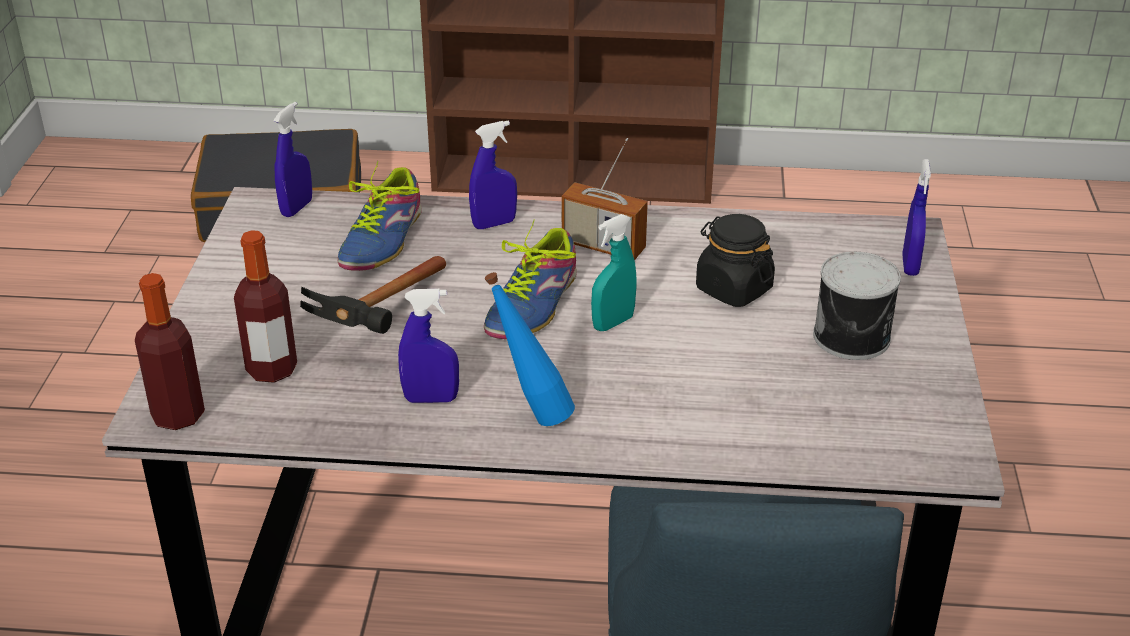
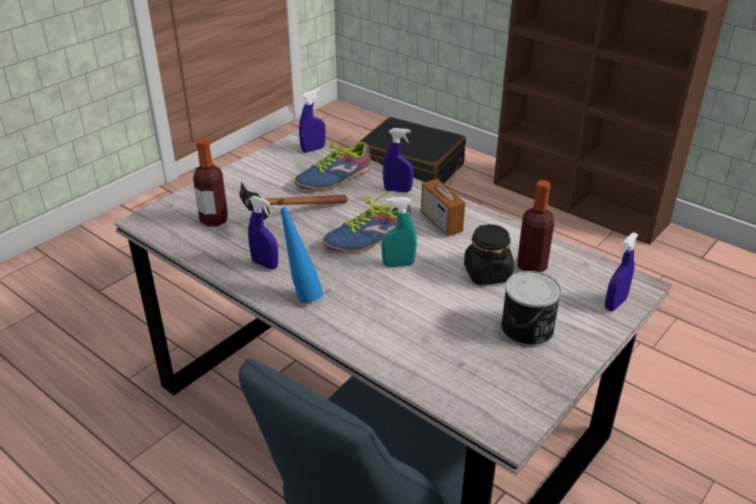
camera: 35 degrees right, 0 degrees up
bottle [135,273,205,430] -> bottle moved to [517,180,554,272]

